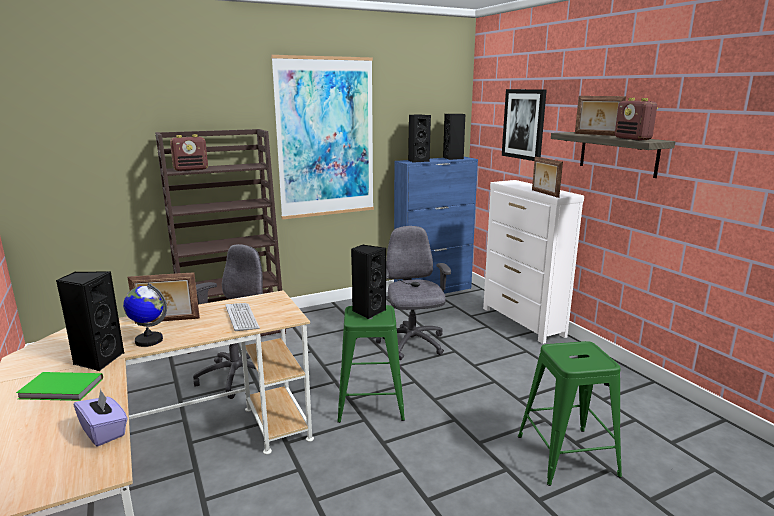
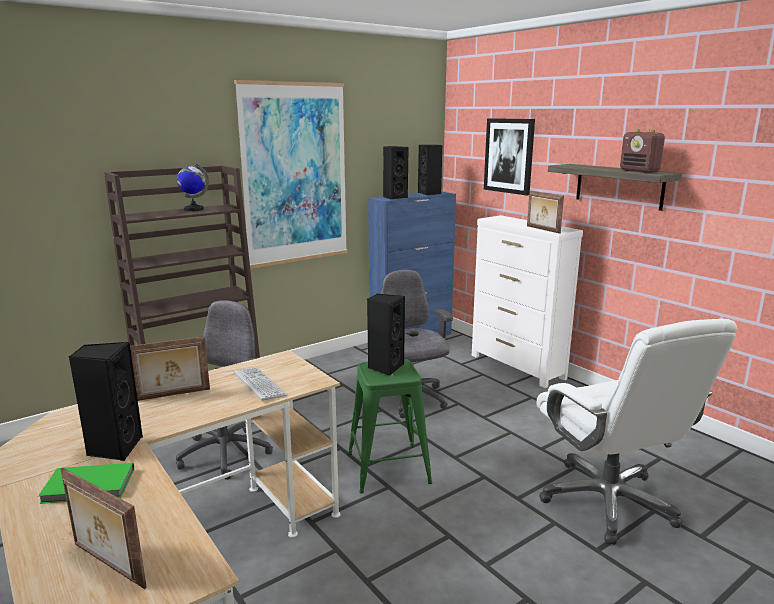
camera: 10 degrees left, 0 degrees up
purple tissue box [74,389,128,446] -> none
globe [123,283,167,347] -> globe moved to [177,163,209,211]
radio [170,134,208,171] -> none
green stool [518,341,622,486] -> white office chair [536,319,737,545]
picture frame [575,96,626,136] -> picture frame moved to [61,468,147,589]

